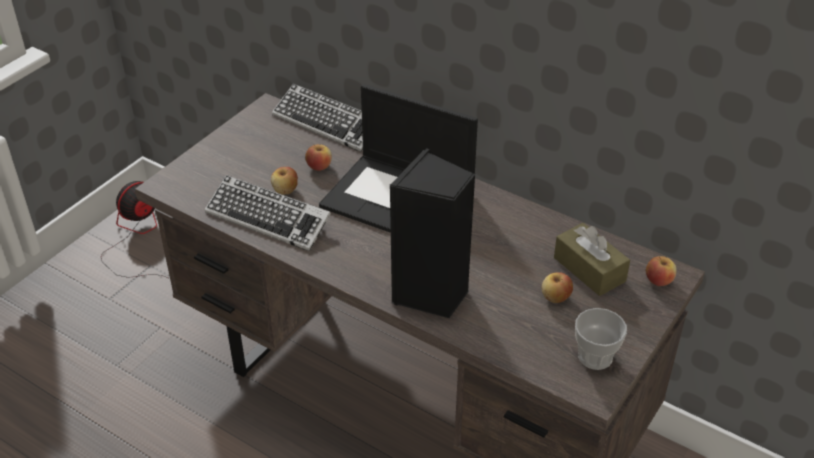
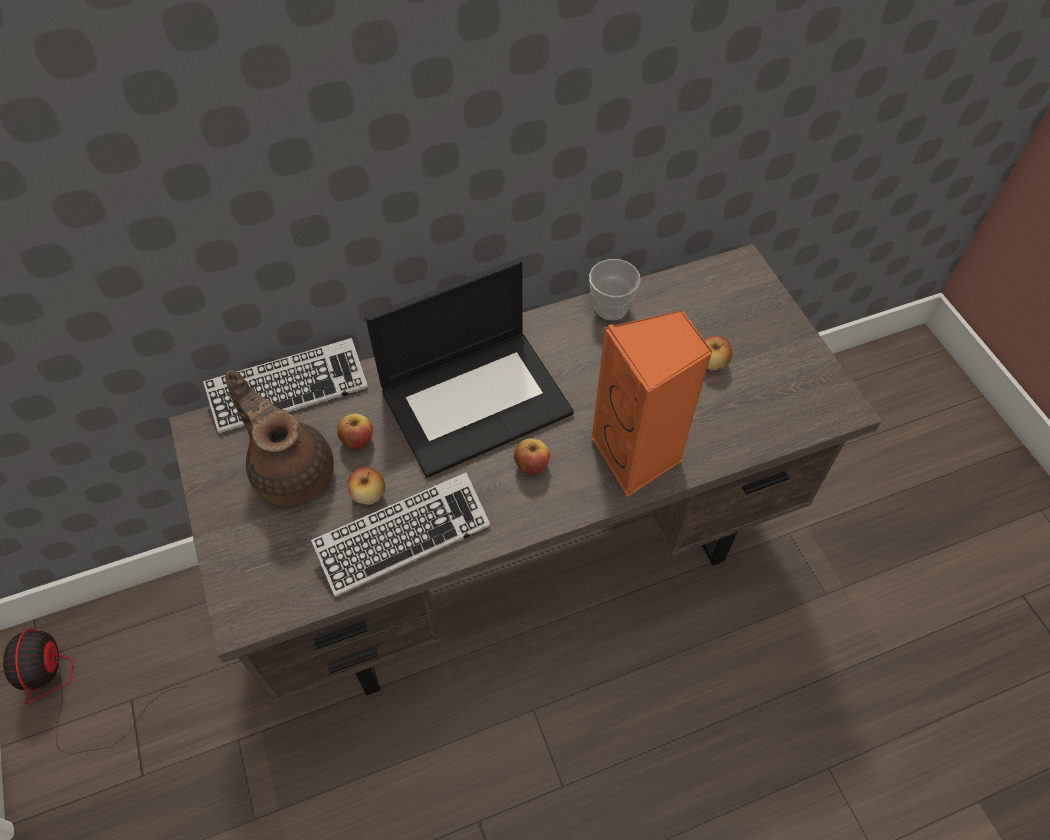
camera: 55 degrees left, 15 degrees up
black speaker [390,148,475,318] -> orange speaker [592,310,713,497]
brown tissue box [554,223,630,296] -> none
cup [575,308,627,370] -> cup moved to [589,259,641,320]
apple [646,256,677,286] -> apple moved to [514,438,550,474]
none -> brown teapot [225,370,334,506]

